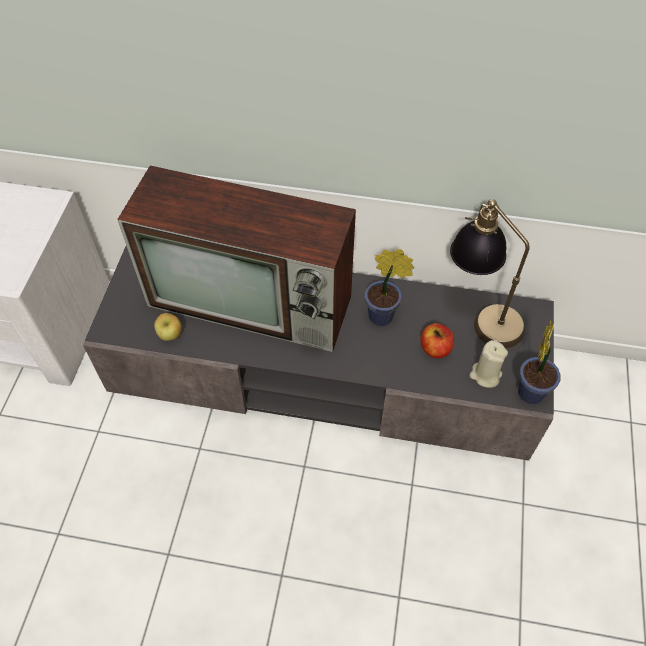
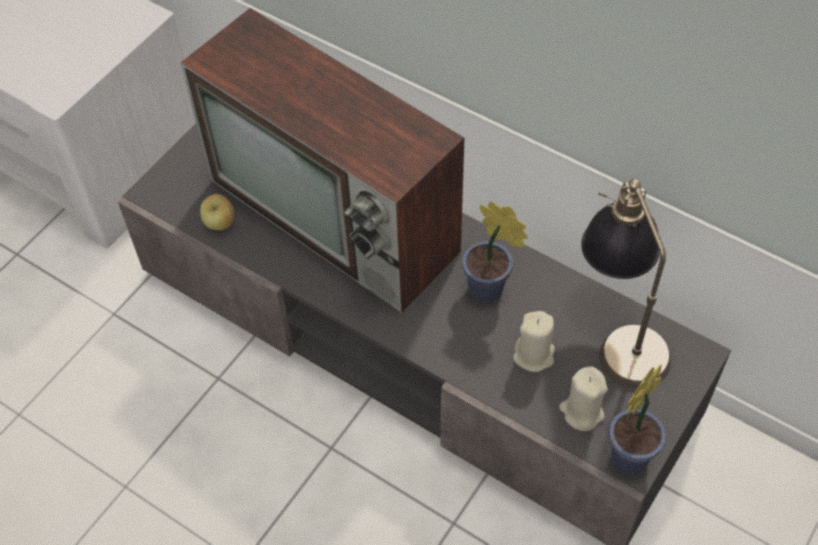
camera: 25 degrees right, 0 degrees up
apple [420,323,454,358] -> beige candle [513,311,555,372]

